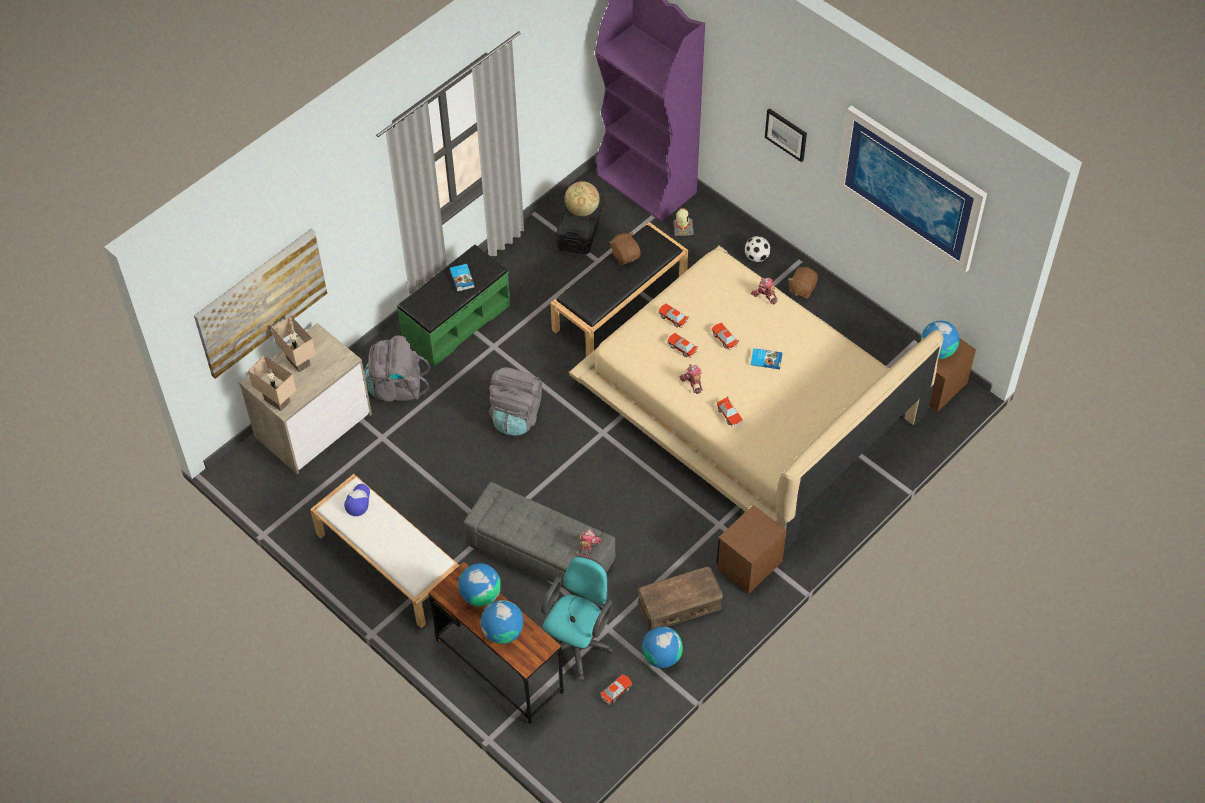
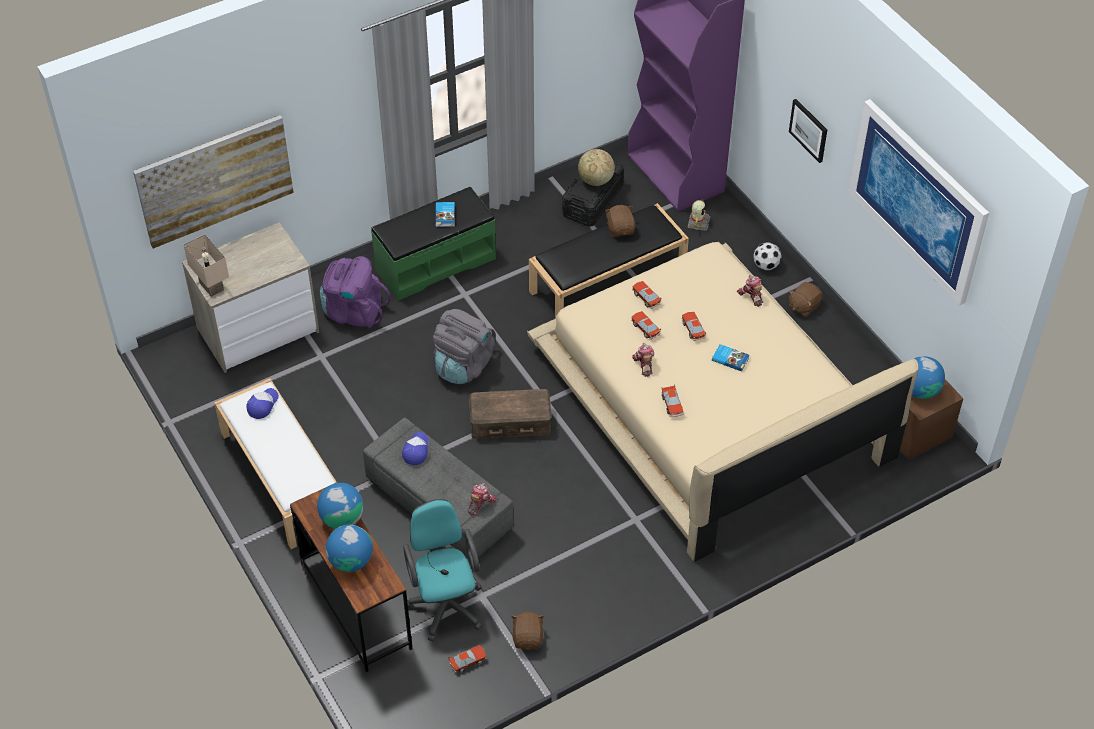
camera: 15 degrees right, 5 degrees down
beige table lamp [272,315,316,372] -> none
grey backpack [364,335,430,402] -> purple backpack [320,256,391,328]
turquoise office chair [541,556,614,681] -> turquoise office chair turned 60 degrees counterclockwise [403,499,482,641]
brown storage box [638,567,723,631] -> brown storage box moved to [469,389,551,439]
globe [642,627,683,668] -> brown plush toy [511,611,544,650]
brown nightstand [716,505,787,594] -> none
none -> cap [402,432,429,465]

